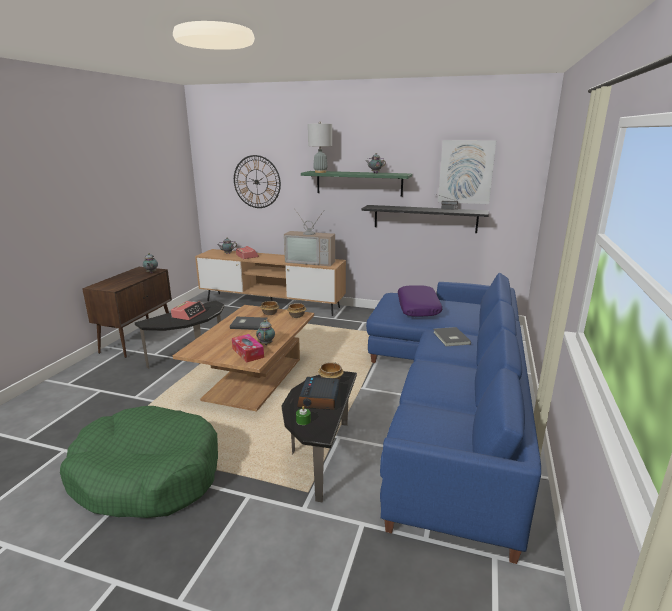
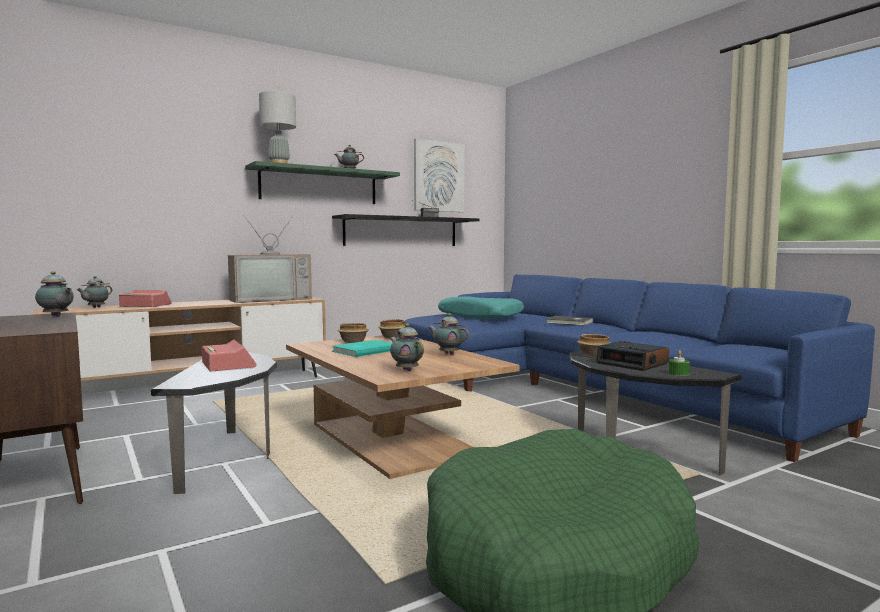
camera: 50 degrees left, 15 degrees down
grey book [230,317,267,330] -> turquoise book [332,340,392,357]
tissue box [232,334,264,363] -> none
wall clock [234,155,281,208] -> none
purple pillow [398,285,442,317] -> turquoise pillow [438,297,524,319]
none -> teapot [390,323,424,371]

